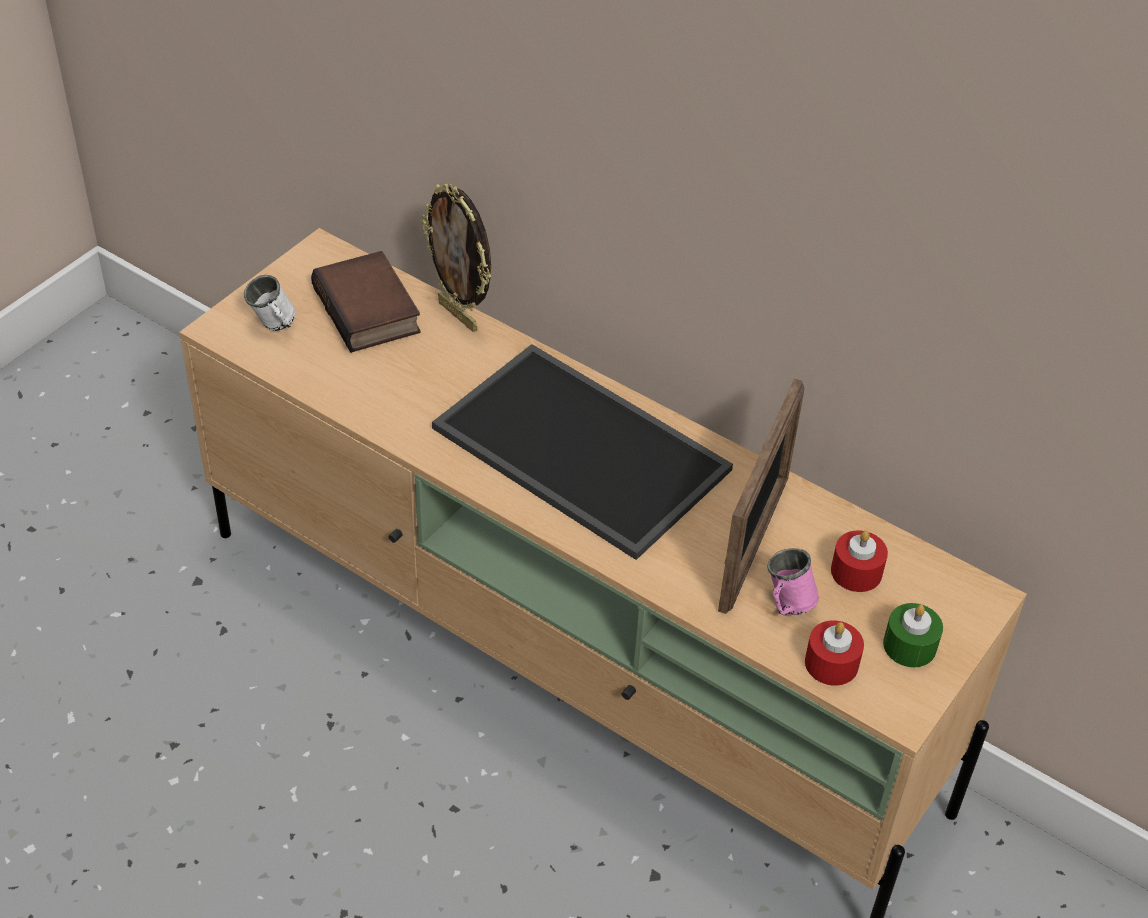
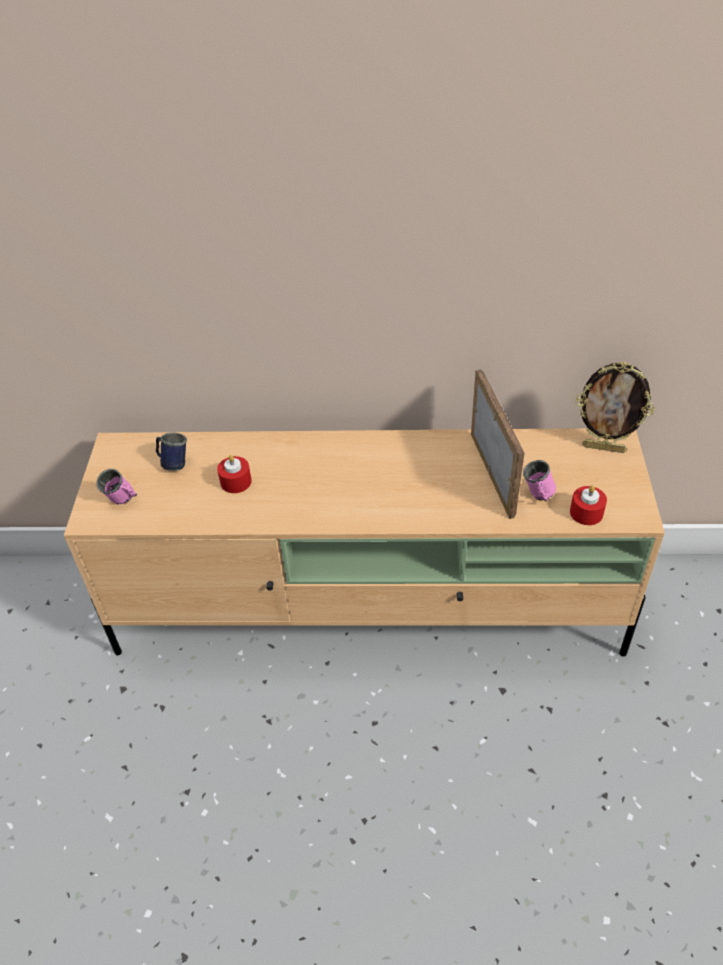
camera: 30 degrees left, 0 degrees up
white mug [244,275,295,331] -> pink mug [96,469,137,505]
book [311,251,421,353] -> blue mug [156,432,187,471]
picture frame [421,184,491,332] -> picture frame moved to [575,362,655,453]
tray [432,344,733,560] -> none
red candle [831,530,888,592] -> red candle moved to [217,455,252,493]
green candle [883,603,943,667] -> none

